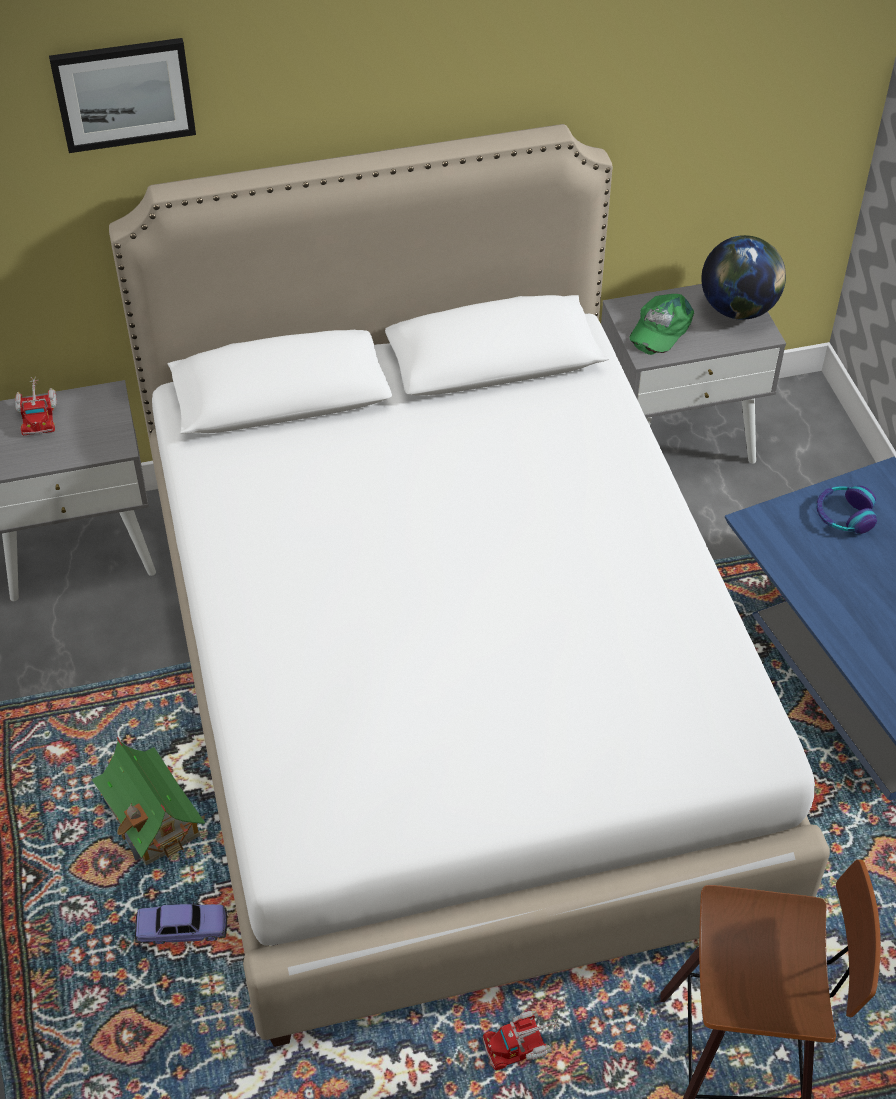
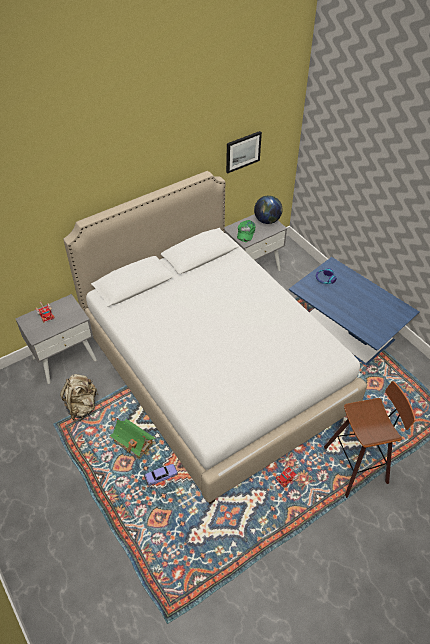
camera: 20 degrees left, 0 degrees up
picture [49,38,196,153] -> picture moved to [226,131,262,173]
none -> beige backpack [60,374,98,421]

